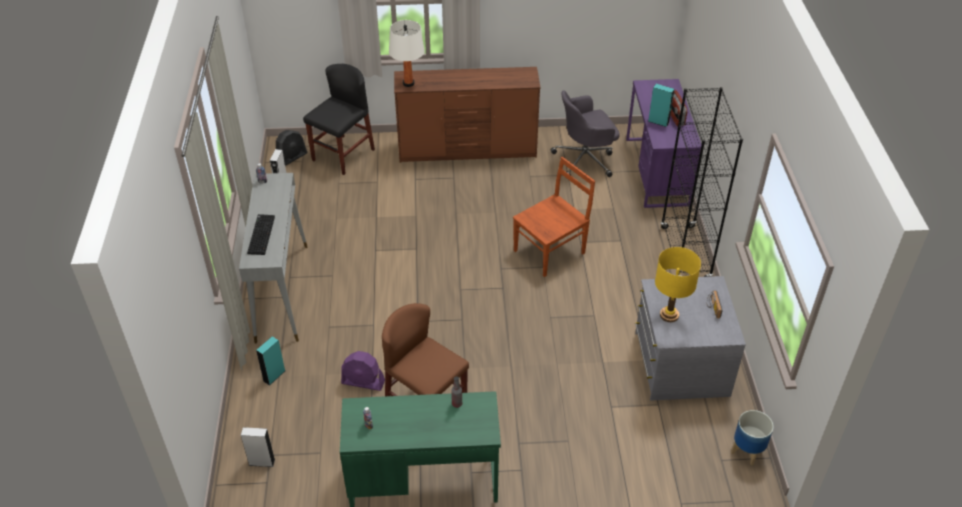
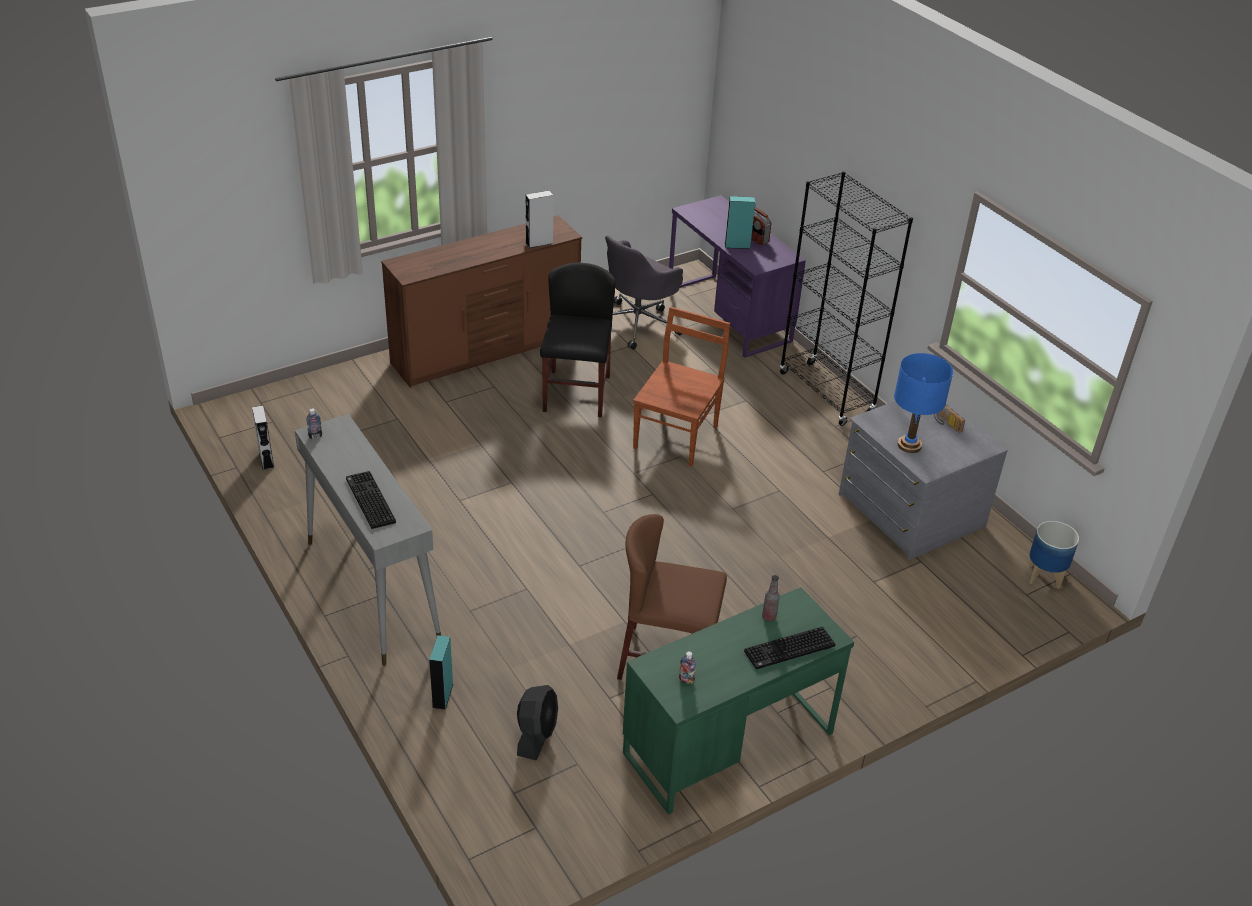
camera: 30 degrees left, 5 degrees down
grey speaker [241,427,275,467] -> grey speaker moved to [525,190,554,248]
black fan [276,130,307,166] -> black fan moved to [517,685,558,760]
black chair [303,64,375,175] -> black chair moved to [540,263,615,417]
purple fan [341,351,385,391] -> none
white table lamp [389,20,425,87] -> none
yellow table lamp [655,247,701,322] -> blue table lamp [894,353,953,453]
none -> keyboard [744,627,835,669]

